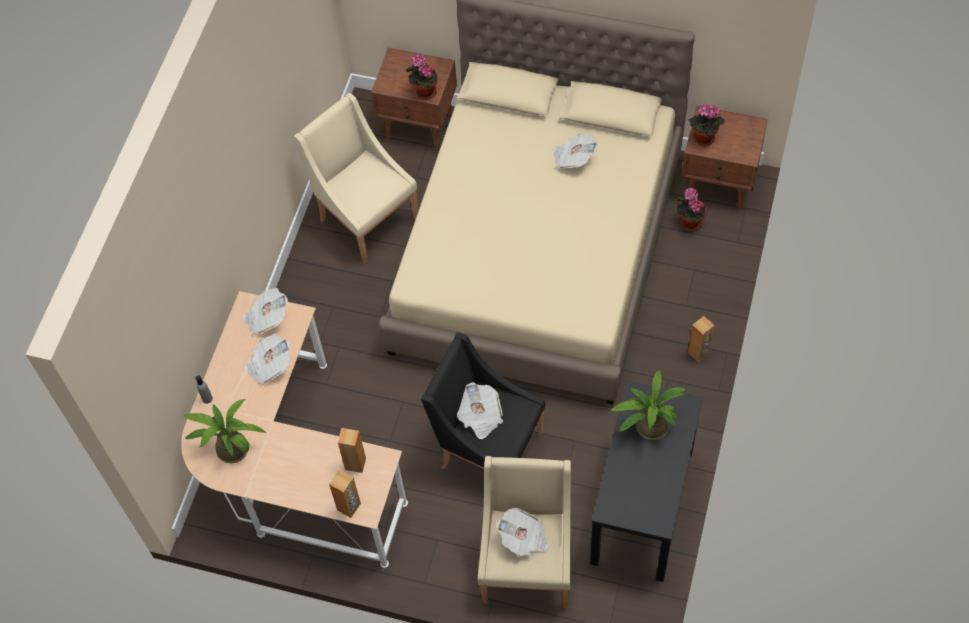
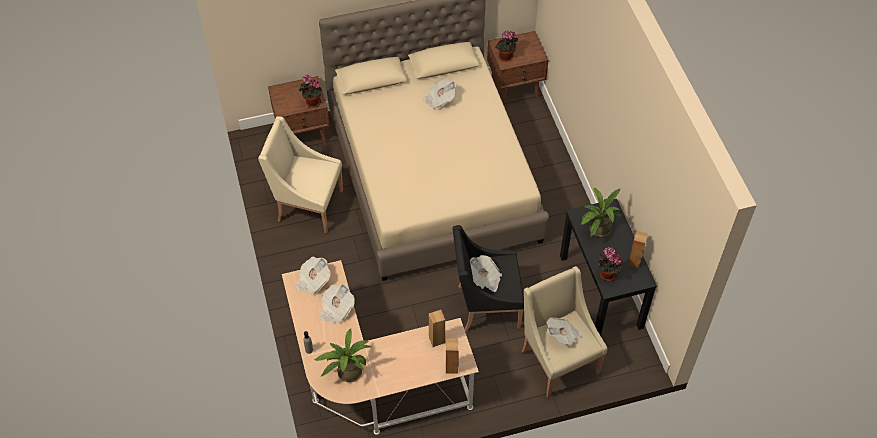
camera: 35 degrees left, 5 degrees down
potted plant [677,188,706,232] -> potted plant moved to [597,247,622,282]
brown speaker [688,316,714,362] -> brown speaker moved to [628,231,648,268]

